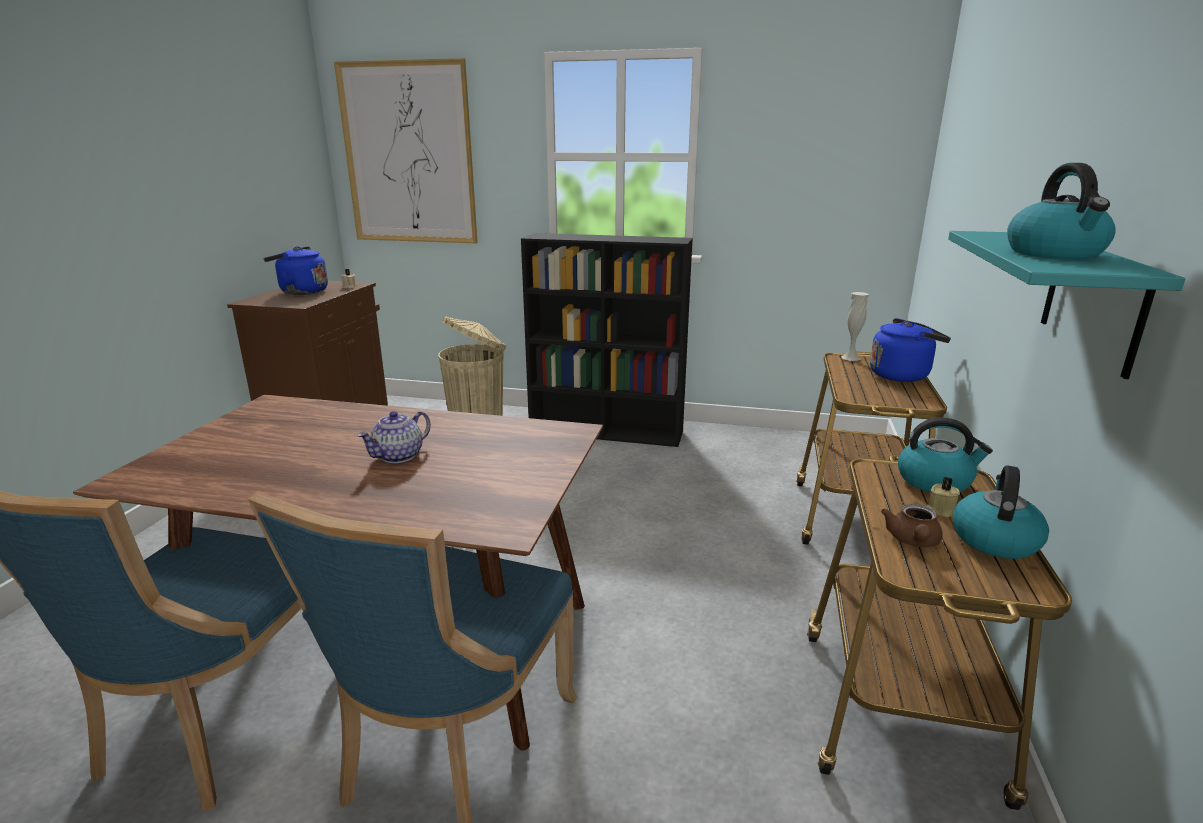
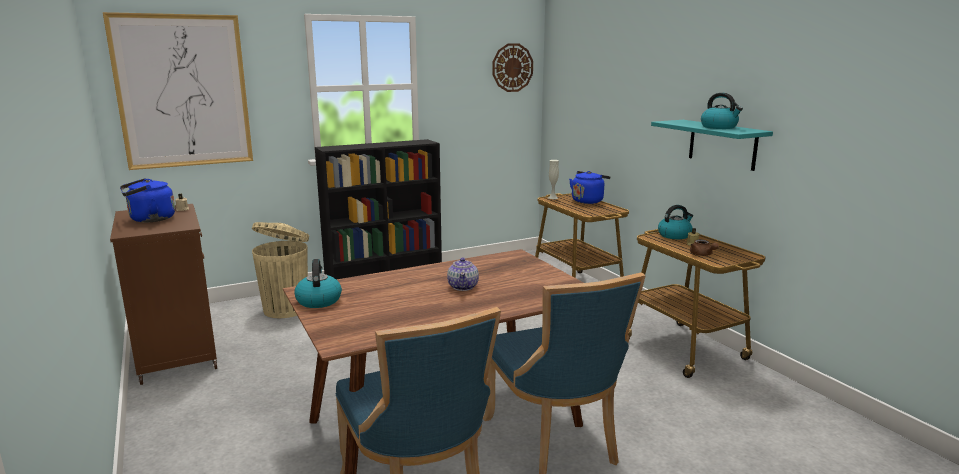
camera: 40 degrees left, 5 degrees down
kettle [953,465,1049,559] -> kettle moved to [294,259,342,308]
none -> wall clock [492,43,533,92]

